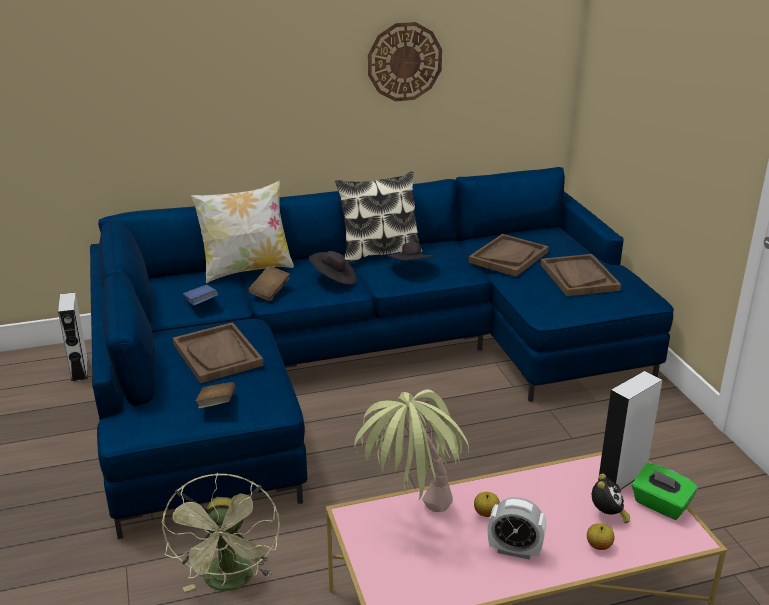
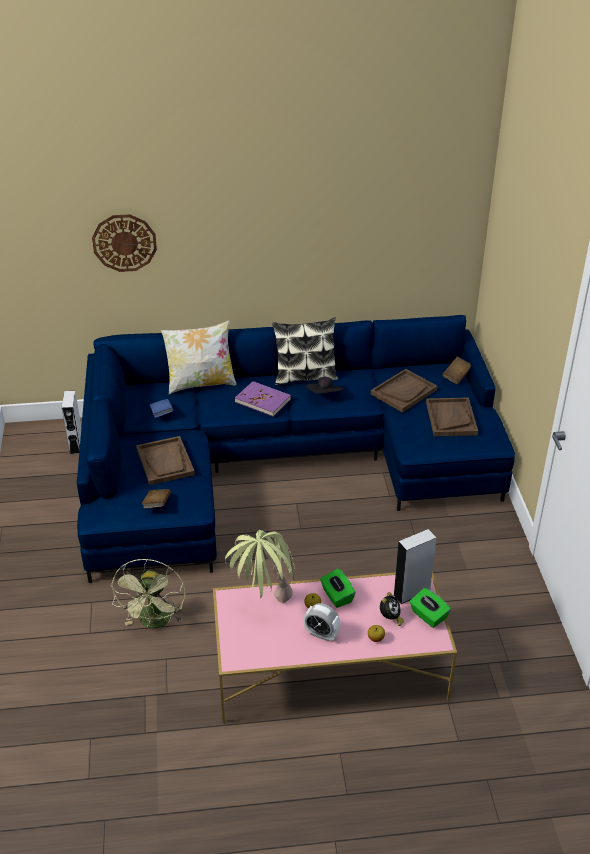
camera: 10 degrees right, 10 degrees up
brown book [248,265,290,301] -> brown book moved to [442,357,471,384]
black hat [309,251,356,285] -> purple book [235,381,291,417]
wall clock [368,22,442,101] -> wall clock moved to [92,214,157,272]
none -> green tissue box [320,569,356,608]

